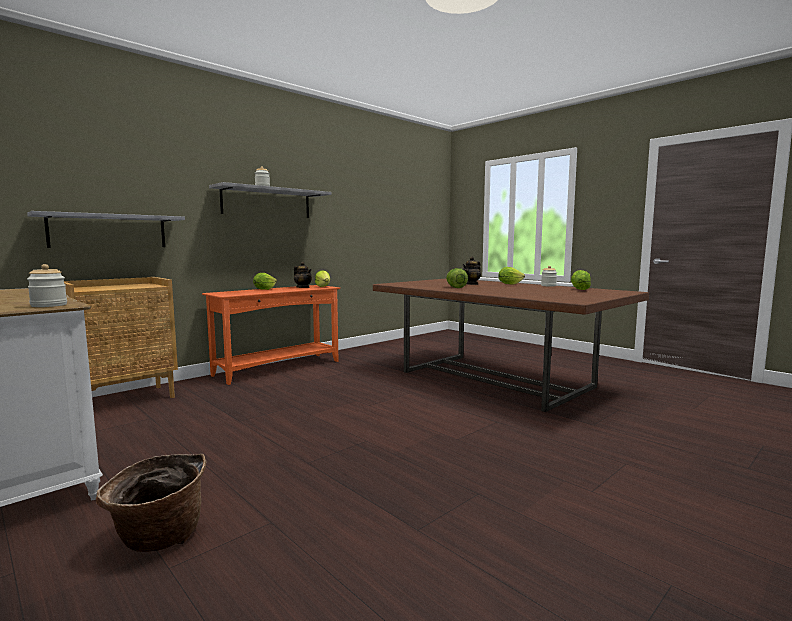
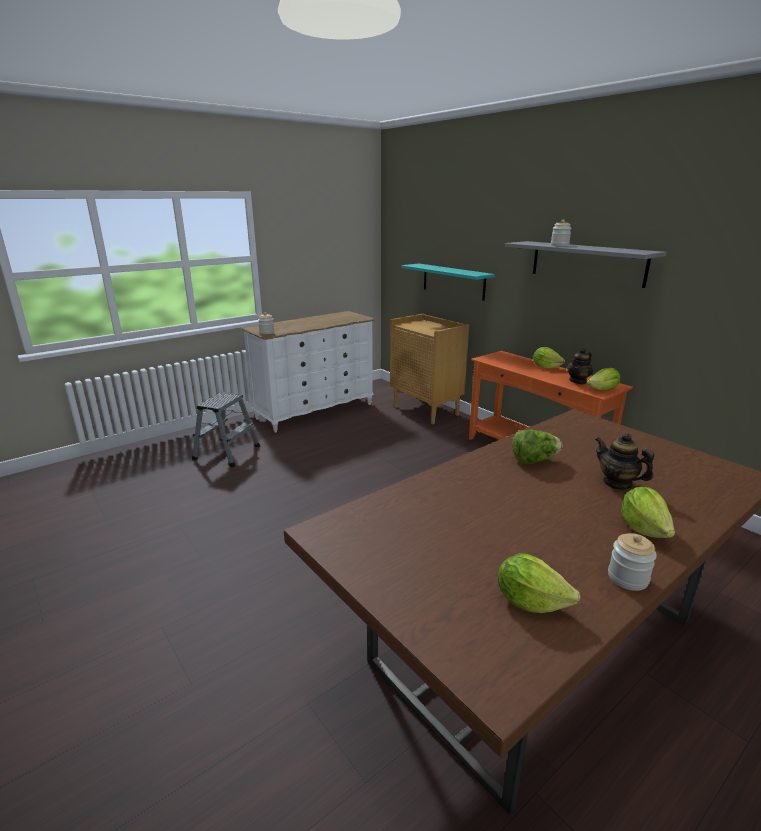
camera: 95 degrees right, 15 degrees up
grey shelf [27,211,185,248] -> turquoise shelf [401,264,495,301]
basket [96,454,206,552] -> grey step ladder [192,392,260,468]

